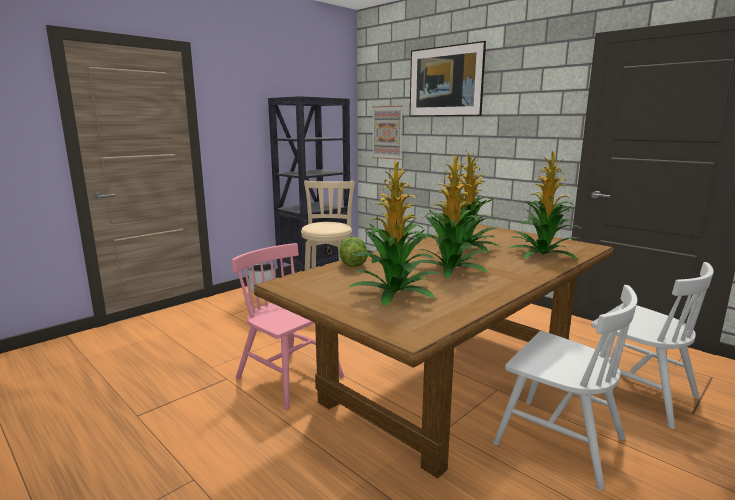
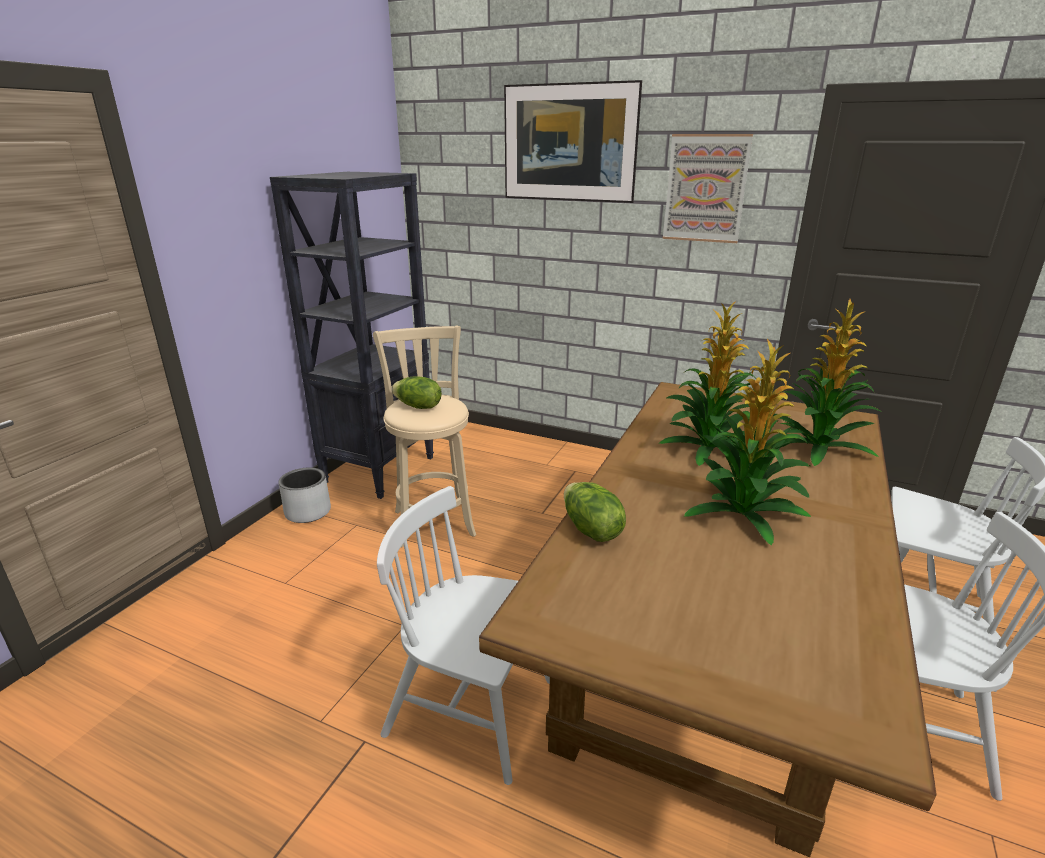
camera: 20 degrees left, 10 degrees up
pink chair [232,243,344,410] -> white chair [377,486,550,785]
potted plant [348,161,440,306] -> none
picture [372,105,403,160] -> picture moved to [662,134,753,243]
none -> lettuce [391,377,442,409]

